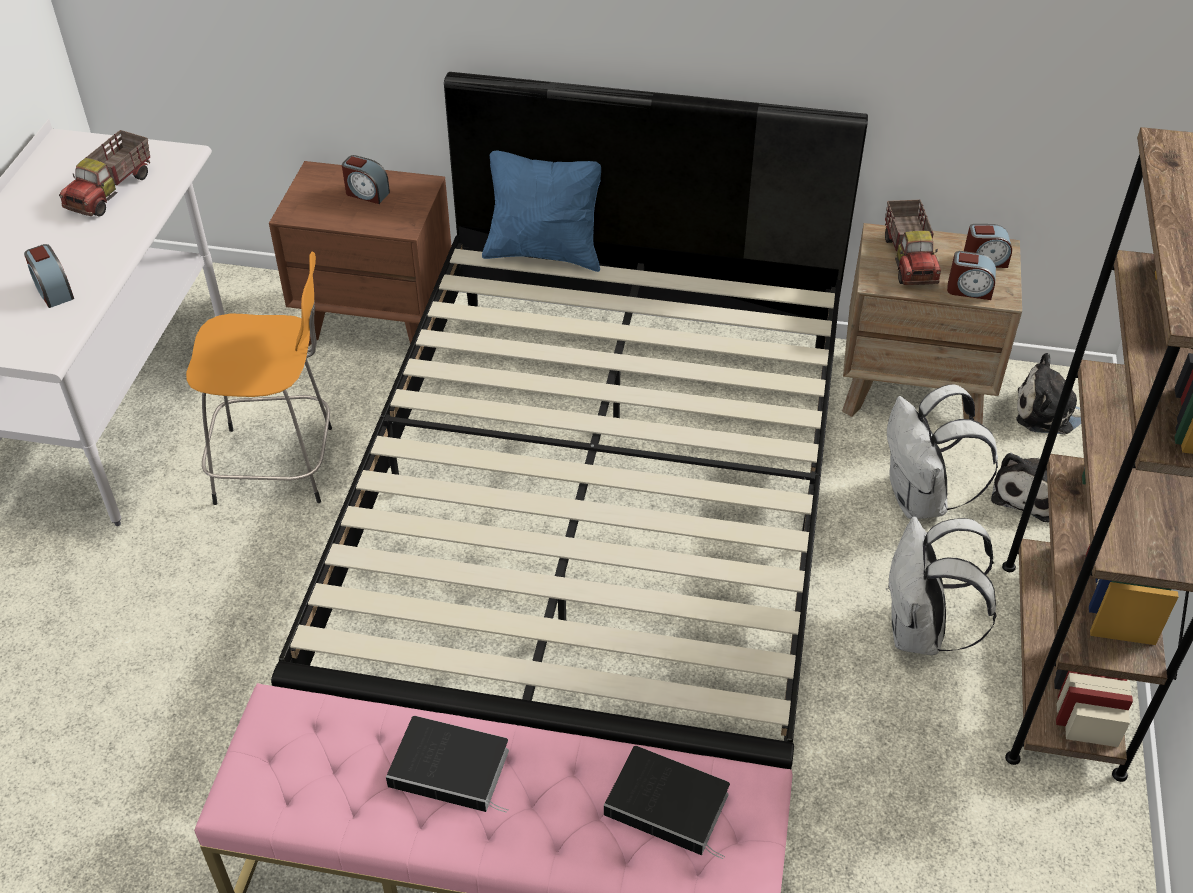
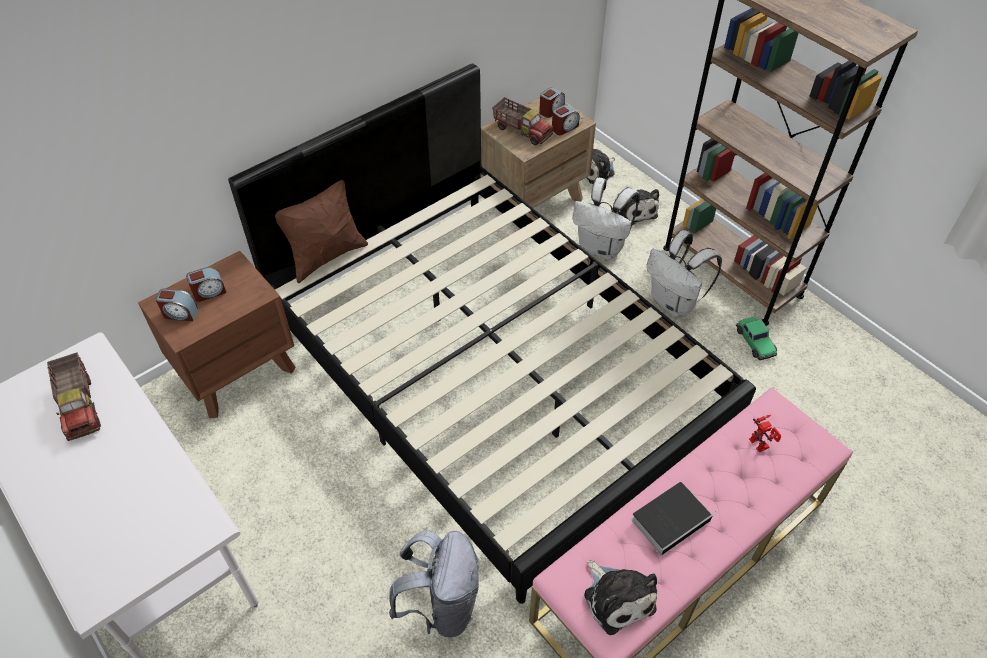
camera: 50 degrees left, 5 degrees up
alarm clock [24,244,74,308] -> alarm clock moved to [156,288,198,321]
orange stool [186,251,332,505] -> none
blue pillow [482,150,601,272] -> brown pillow [275,180,368,283]
book [604,746,730,859] -> toy robot [749,415,781,452]
none -> grey backpack [389,530,480,637]
none -> plush toy [584,561,657,635]
none -> toy car [736,317,777,360]

